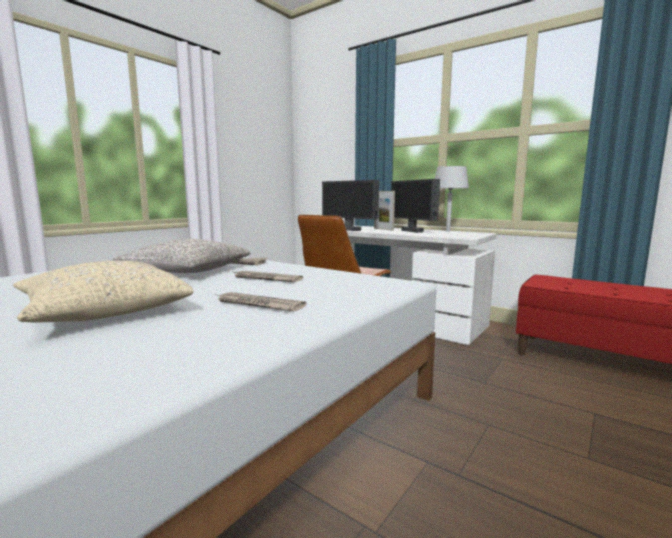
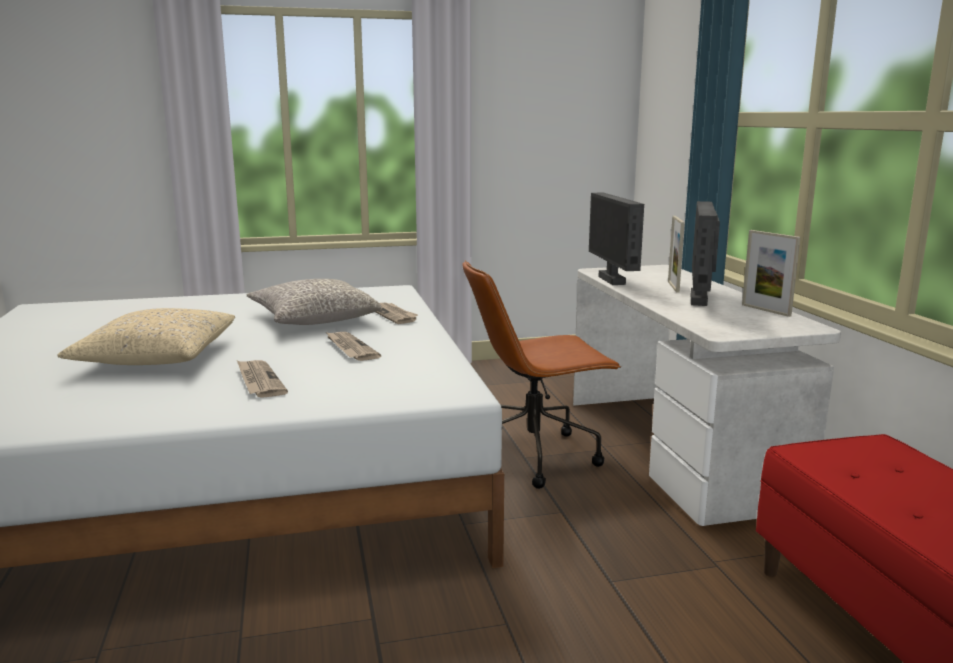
camera: 40 degrees right, 5 degrees up
grey table lamp [435,166,469,232] -> picture frame [742,230,801,317]

